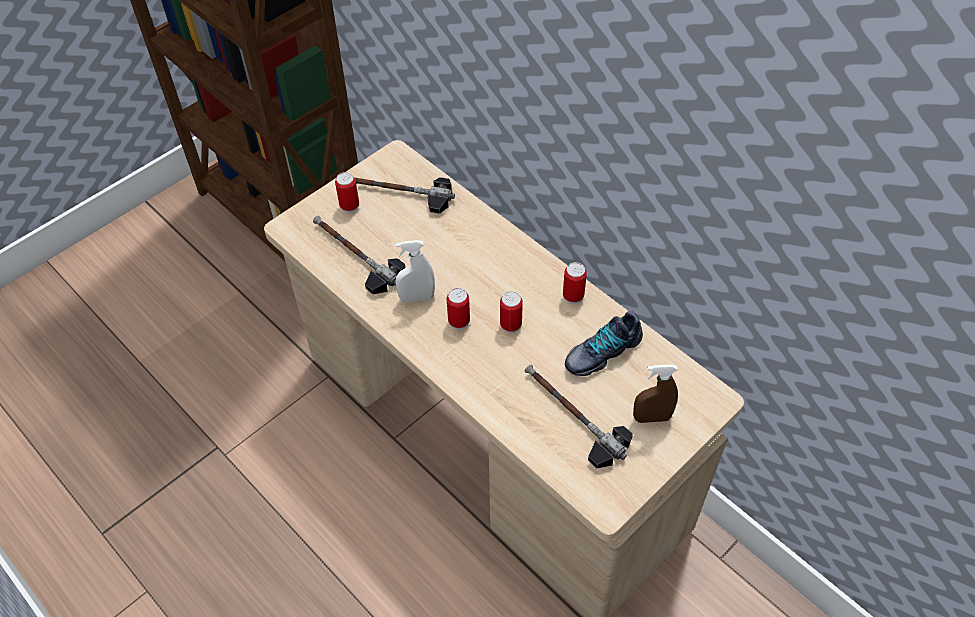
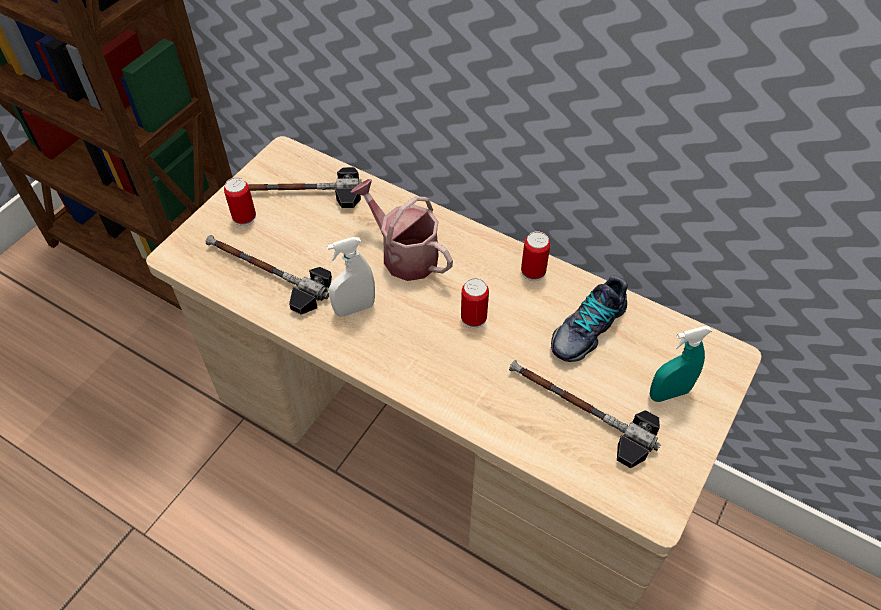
camera: 15 degrees left, 0 degrees up
can [447,288,470,330] -> none
brown spray bottle [633,364,678,423] -> turquoise spray bottle [650,326,712,402]
none -> watering can [351,179,453,281]

